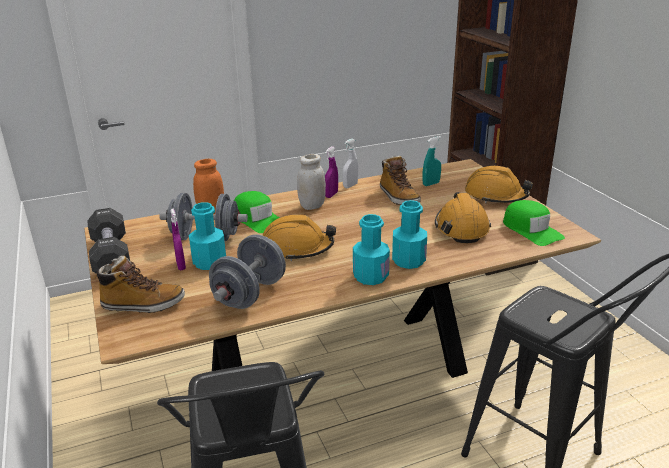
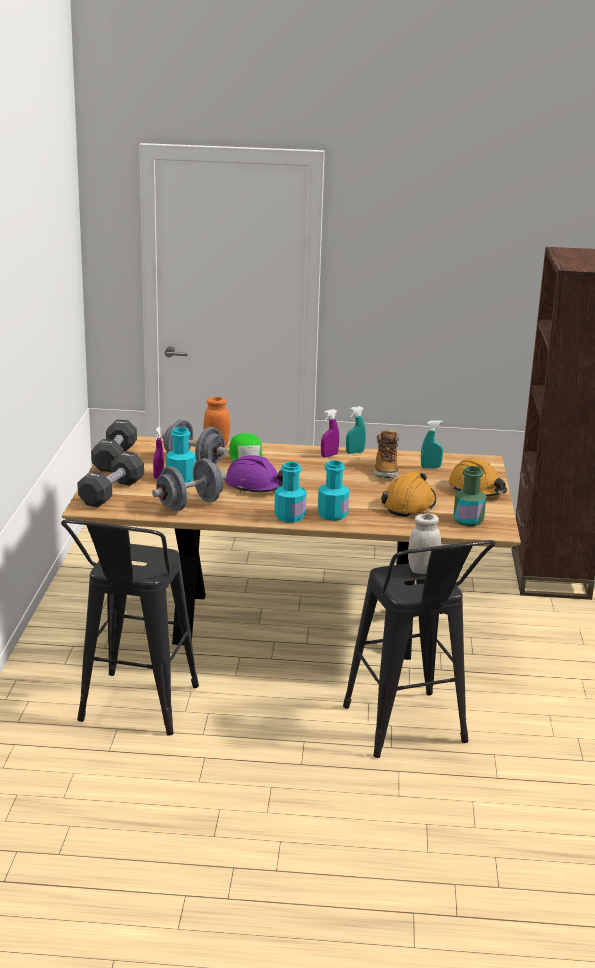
camera: 25 degrees right, 5 degrees down
boot [94,256,185,313] -> black dumbbell [77,451,144,507]
orange hard hat [263,215,336,261] -> purple hard hat [225,455,283,492]
white jar [297,154,326,210] -> white jar moved to [408,514,441,574]
white spray bottle [342,139,358,188] -> turquoise spray bottle [346,406,366,454]
green cap [503,200,565,246] -> green bottle [453,466,486,526]

